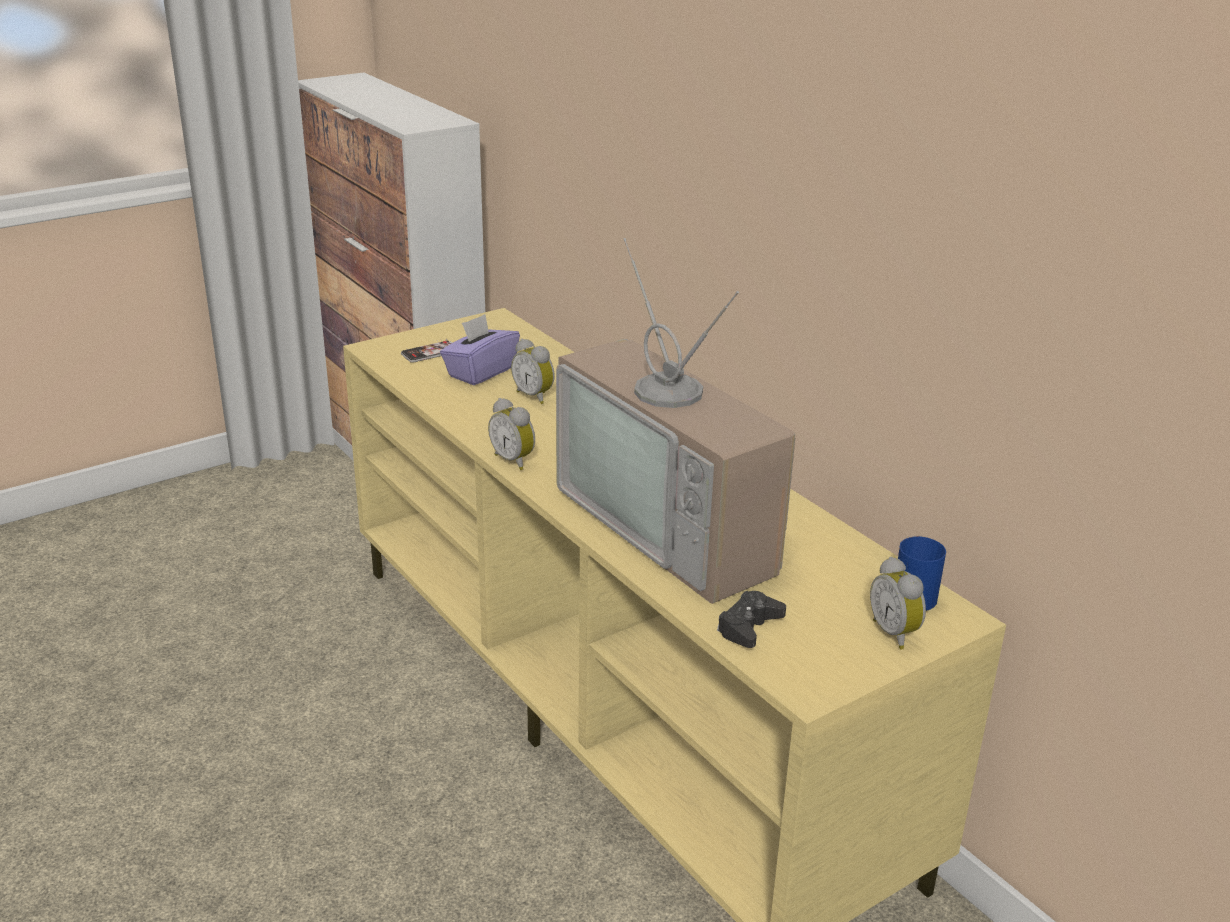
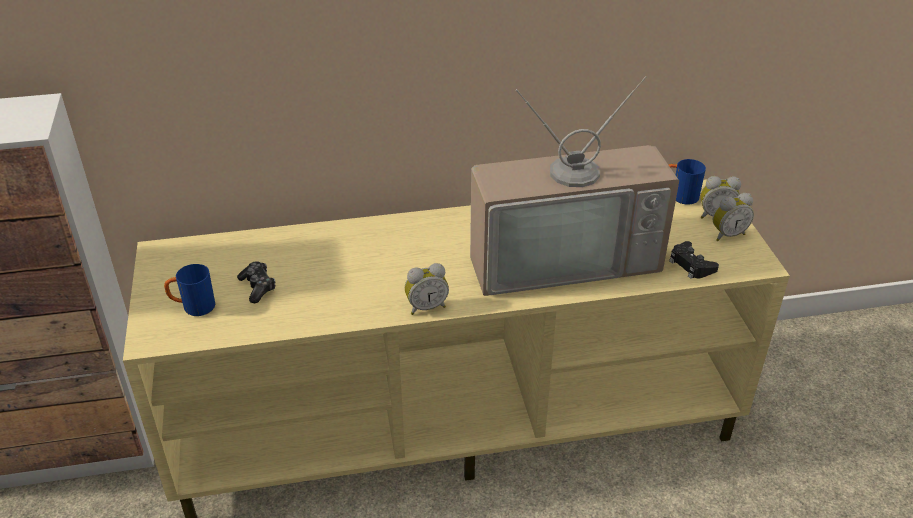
camera: 65 degrees left, 10 degrees up
phone [401,339,452,363] -> blue mug [164,264,215,316]
purple tissue box [440,314,520,385] -> game controller [237,261,275,303]
alarm clock [511,339,555,404] -> alarm clock moved to [713,193,754,241]

